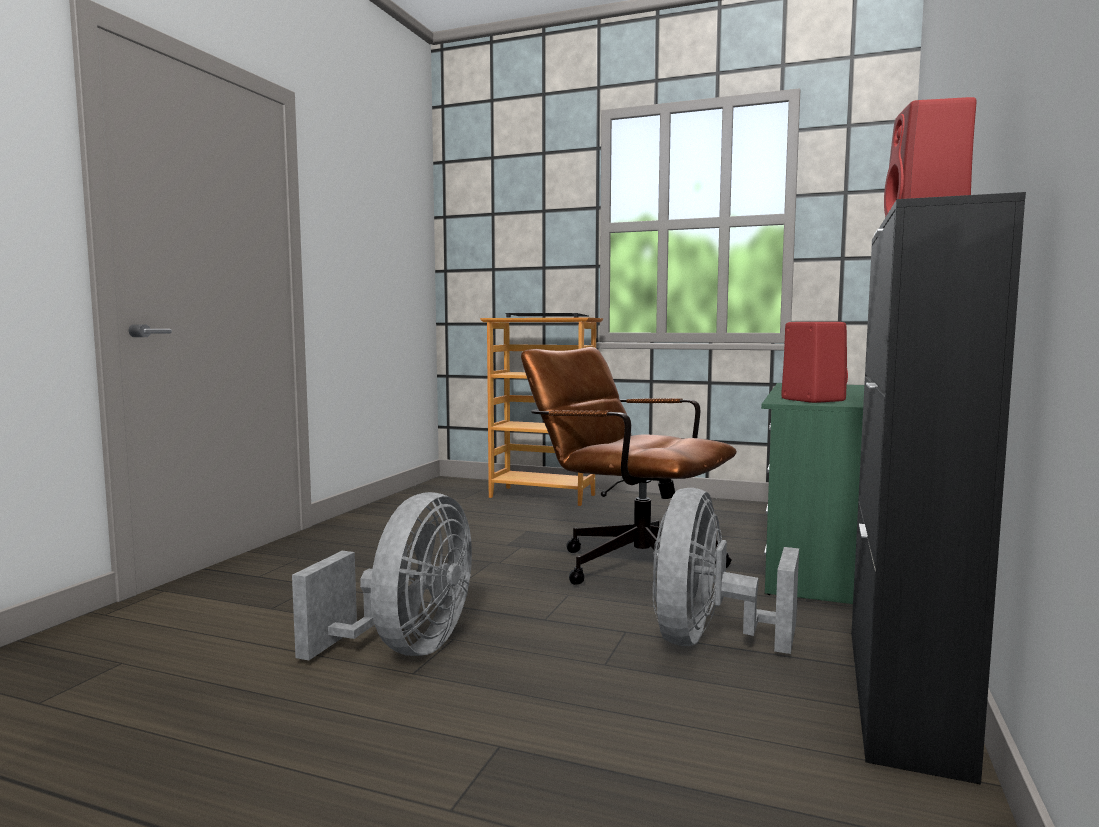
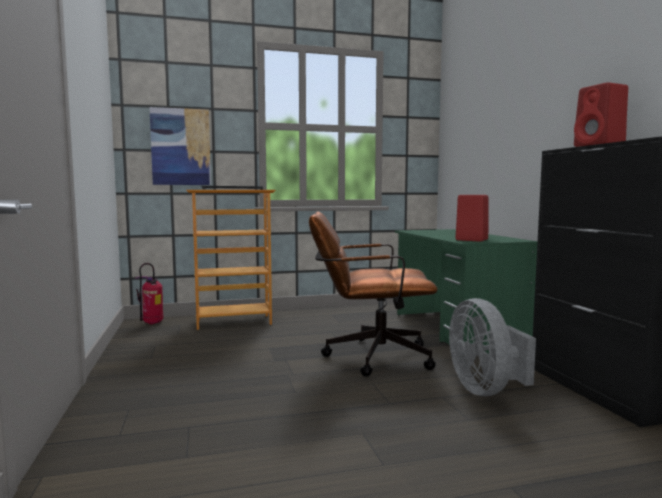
camera: 35 degrees left, 0 degrees up
grey fan [292,492,472,660] -> none
none -> fire extinguisher [135,263,163,325]
none -> picture [149,107,211,185]

